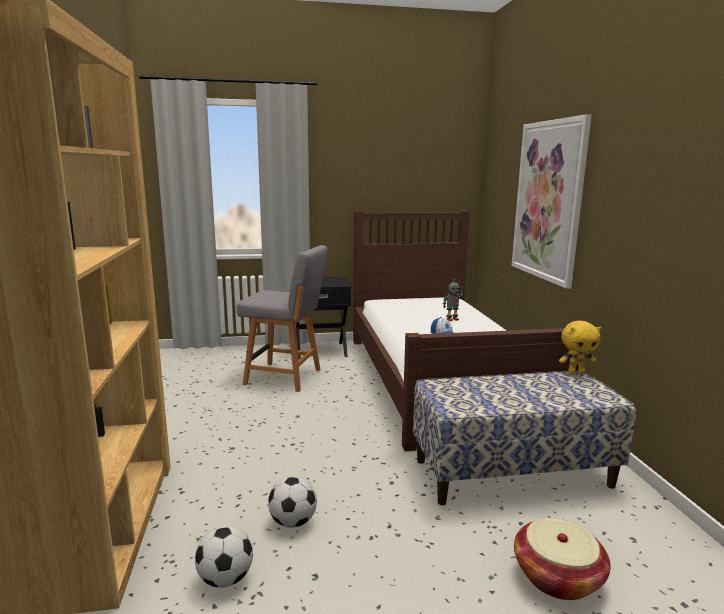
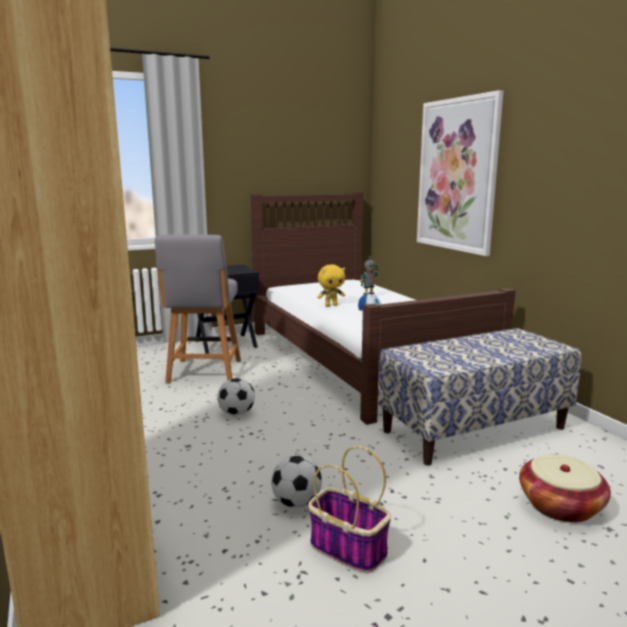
camera: 15 degrees left, 0 degrees up
football [195,525,253,588] -> football moved to [218,378,255,416]
grey chair [237,245,327,392] -> grey chair turned 90 degrees clockwise [155,234,241,383]
yellow plush toy [559,321,601,374] -> yellow plush toy moved to [317,265,345,307]
none -> basket [308,446,391,573]

